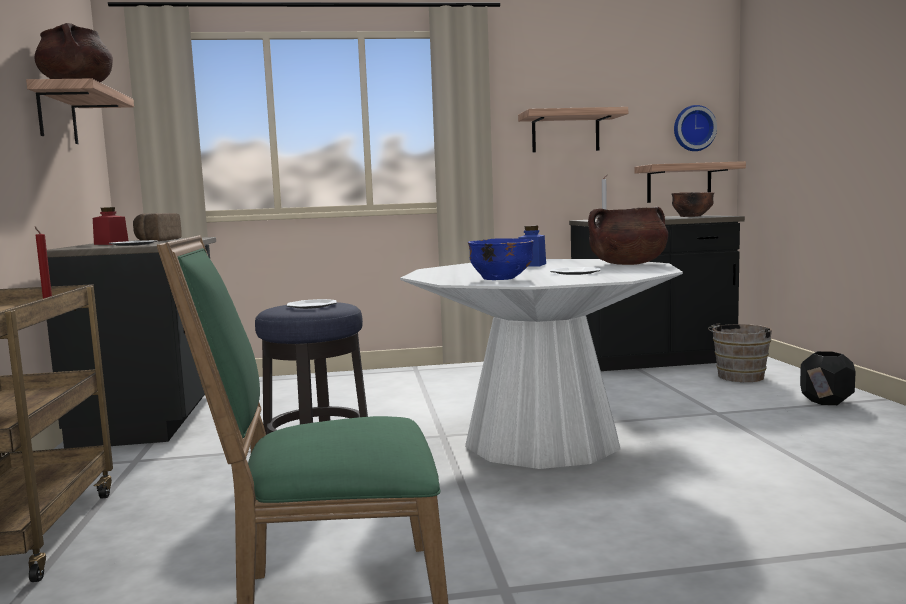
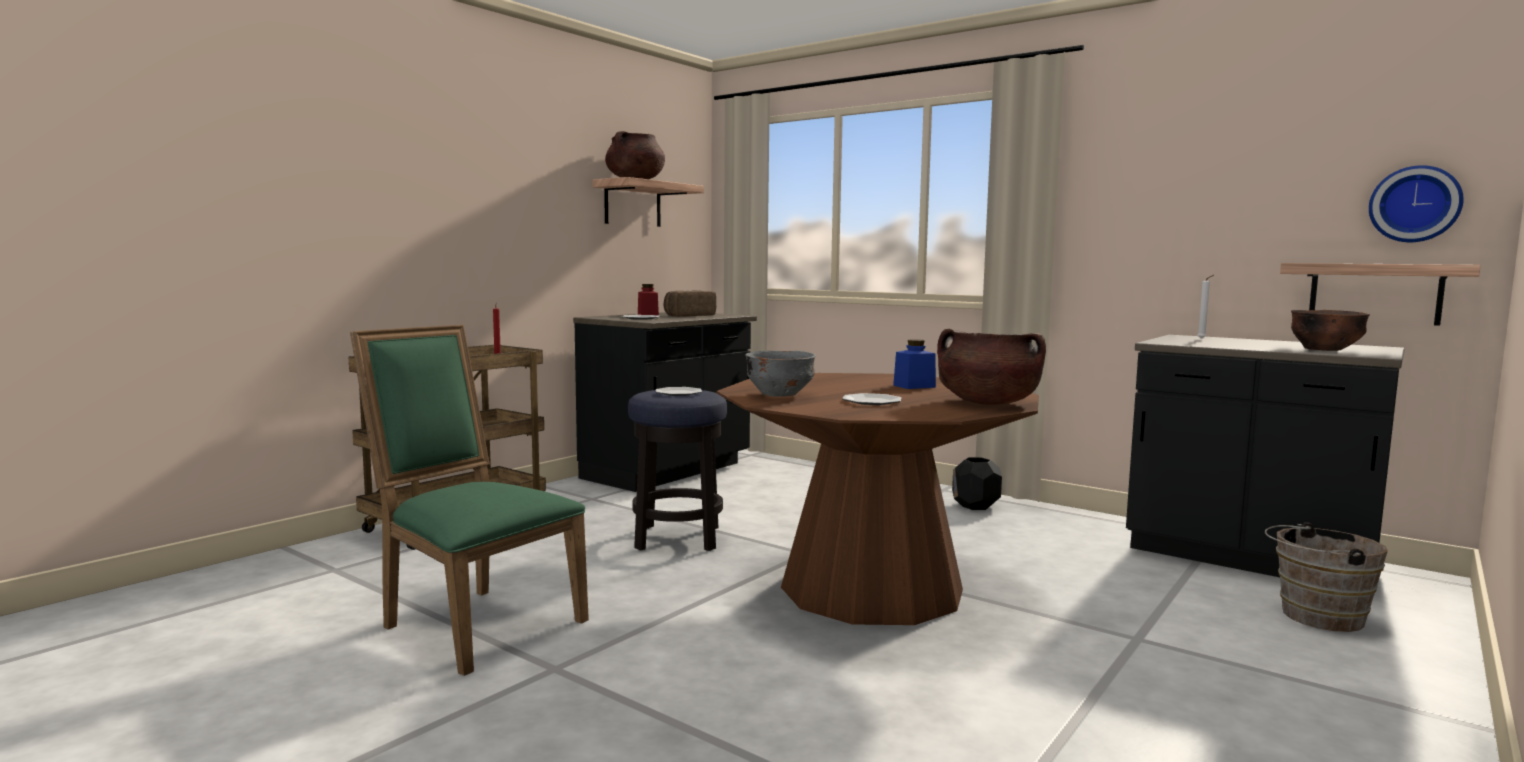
camera: 45 degrees right, 0 degrees up
white dining table [400,259,683,469] -> brown dining table [716,373,1039,625]
blue bowl [468,238,534,280] -> grey bowl [745,351,816,397]
shelf [518,107,628,152] -> none
black planter [800,351,856,405] -> black planter moved to [952,457,1002,510]

